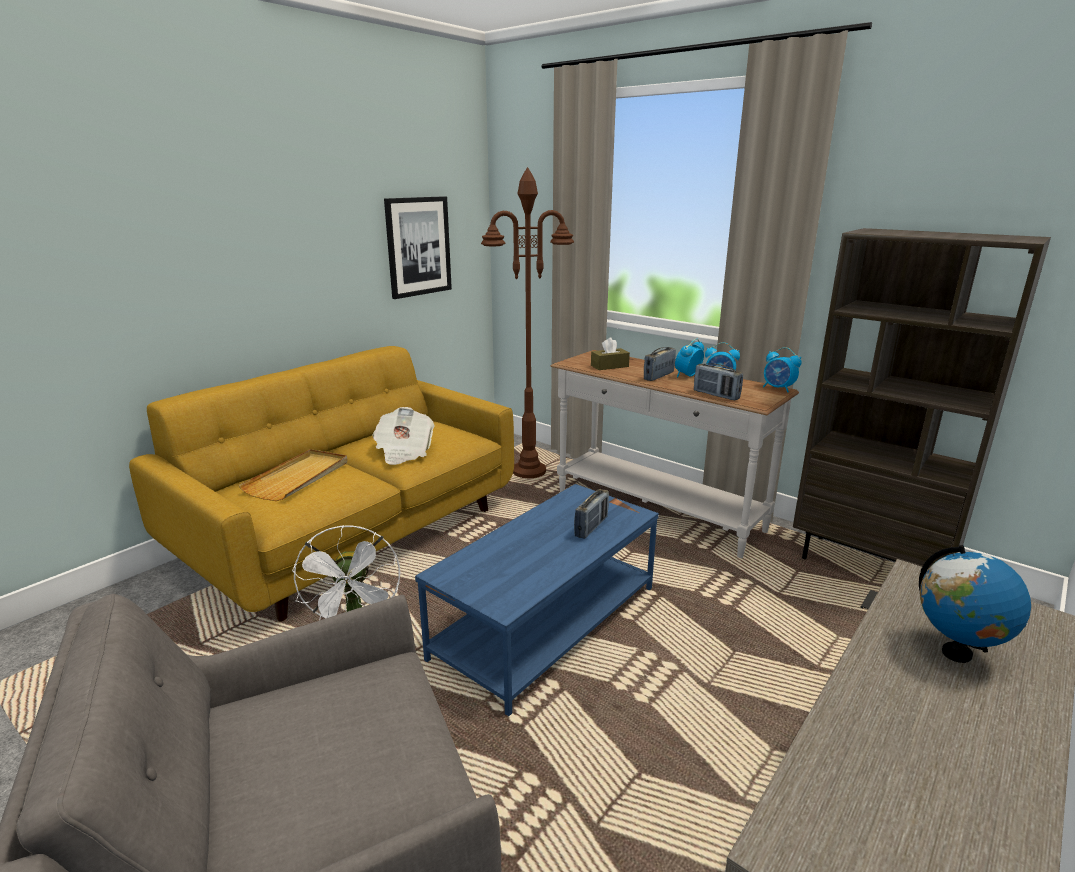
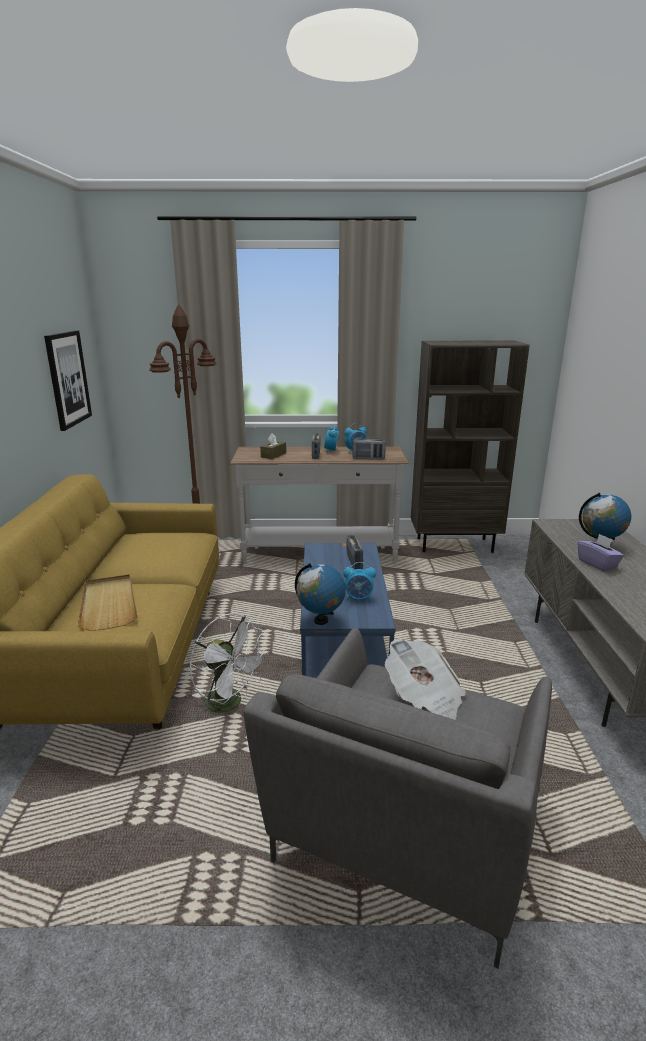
camera: 40 degrees left, 0 degrees up
newspaper [372,407,435,465] -> newspaper moved to [385,638,466,720]
alarm clock [763,347,802,392] -> alarm clock moved to [343,562,376,602]
none -> globe [295,563,346,625]
none -> purple tissue box [578,534,624,572]

